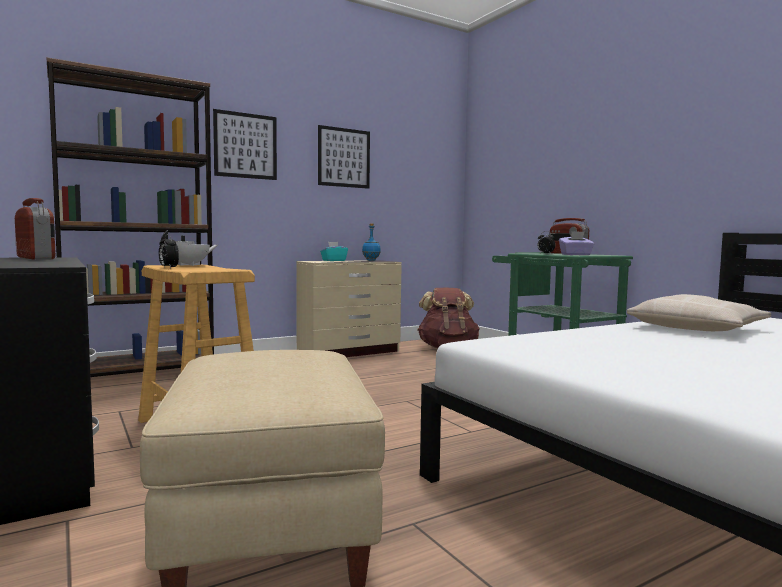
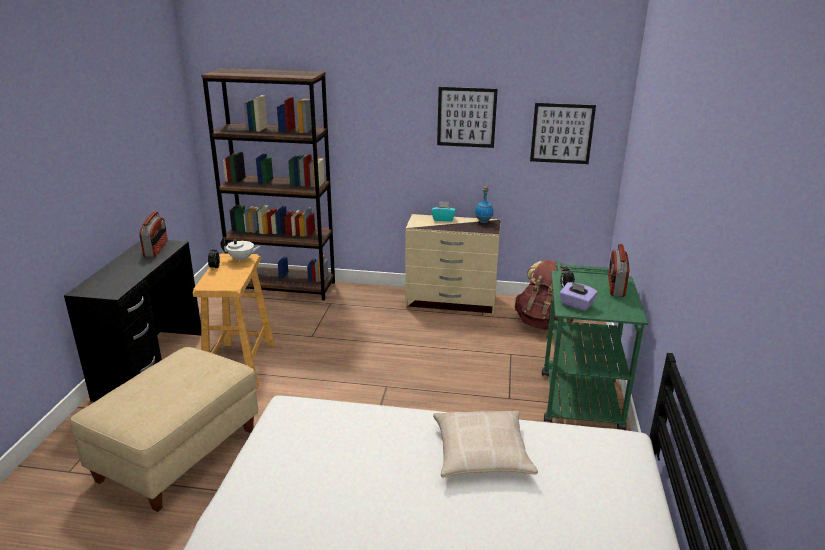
camera: 40 degrees right, 20 degrees up
picture [213,109,277,180] -> picture moved to [530,103,596,164]

